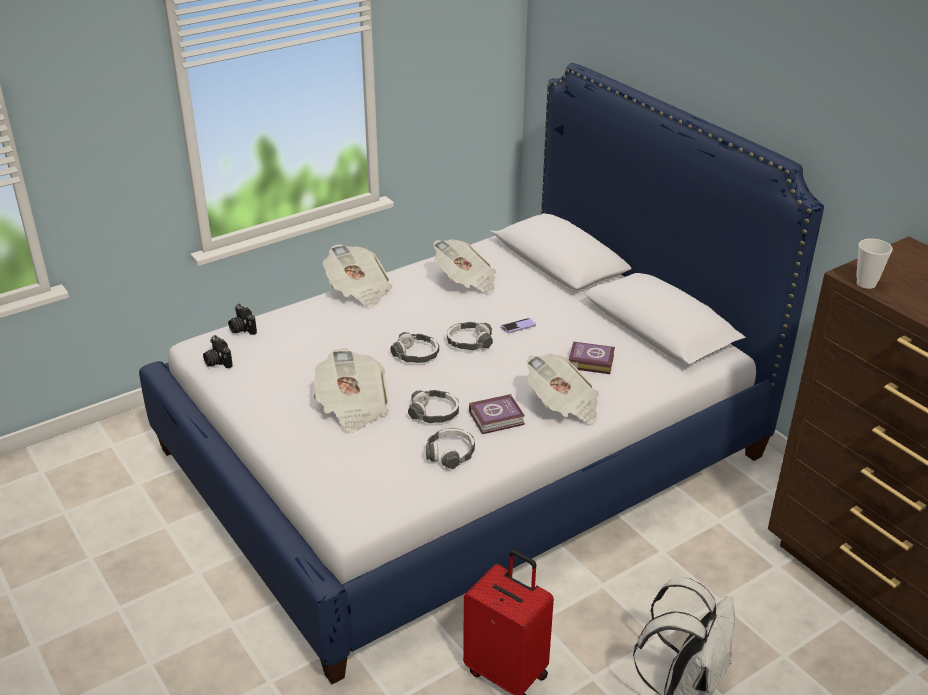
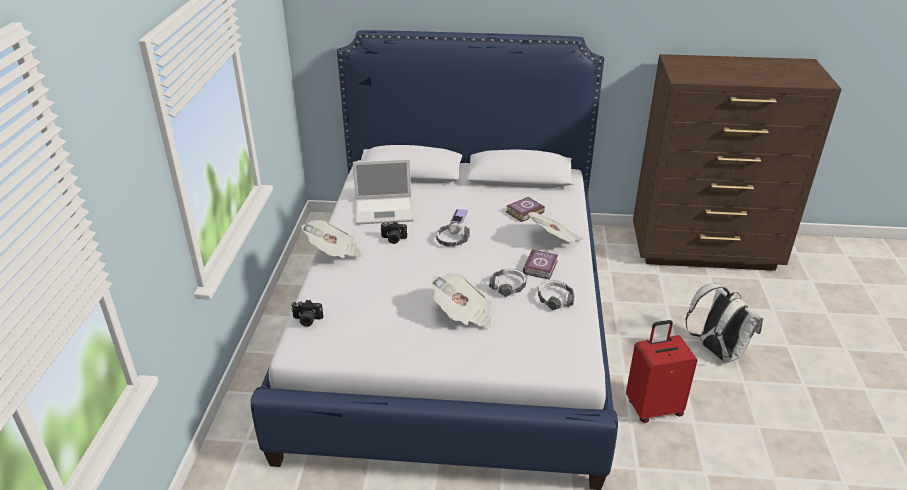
camera: 50 degrees left, 0 degrees up
camera [203,335,233,368] -> camera moved to [380,221,407,244]
headphones [390,332,439,363] -> none
newspaper [434,239,496,293] -> laptop [353,159,414,225]
cup [856,239,893,289] -> none

